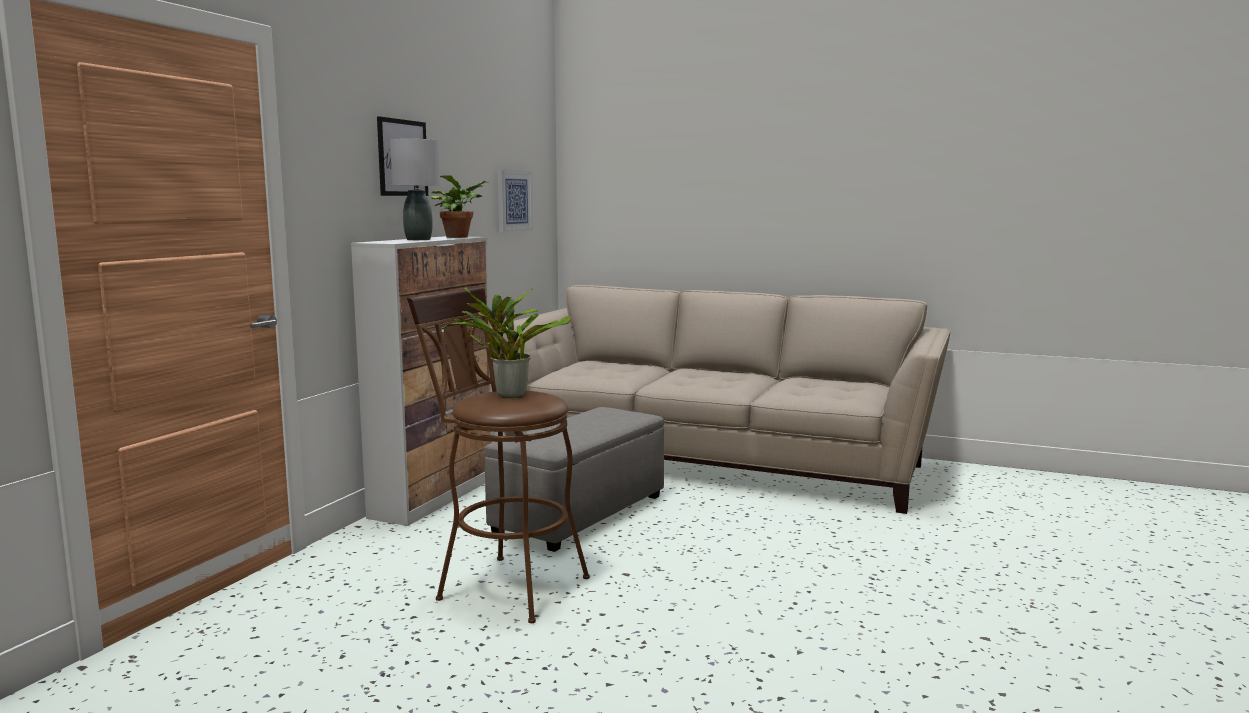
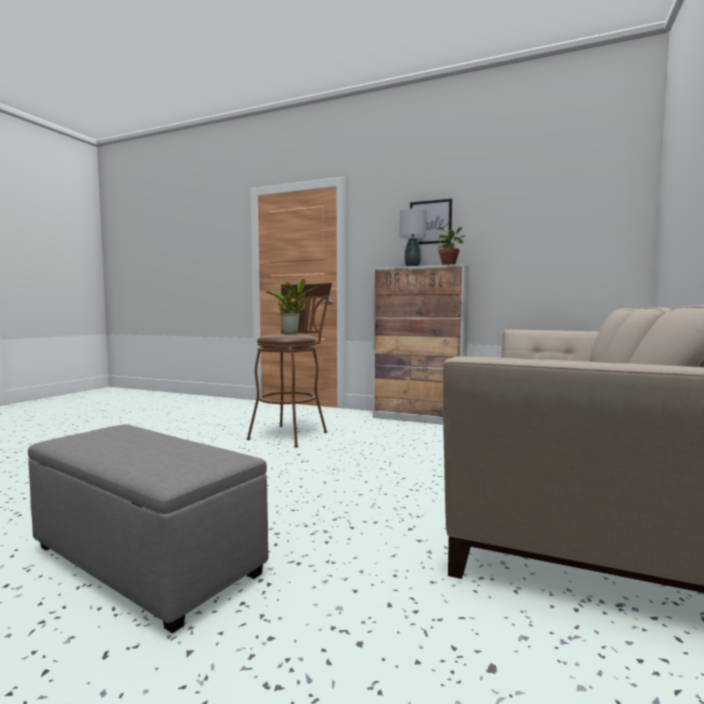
camera: 90 degrees right, 5 degrees down
grey ottoman [484,407,664,552] -> grey ottoman moved to [28,424,268,633]
picture [498,169,533,233] -> none

